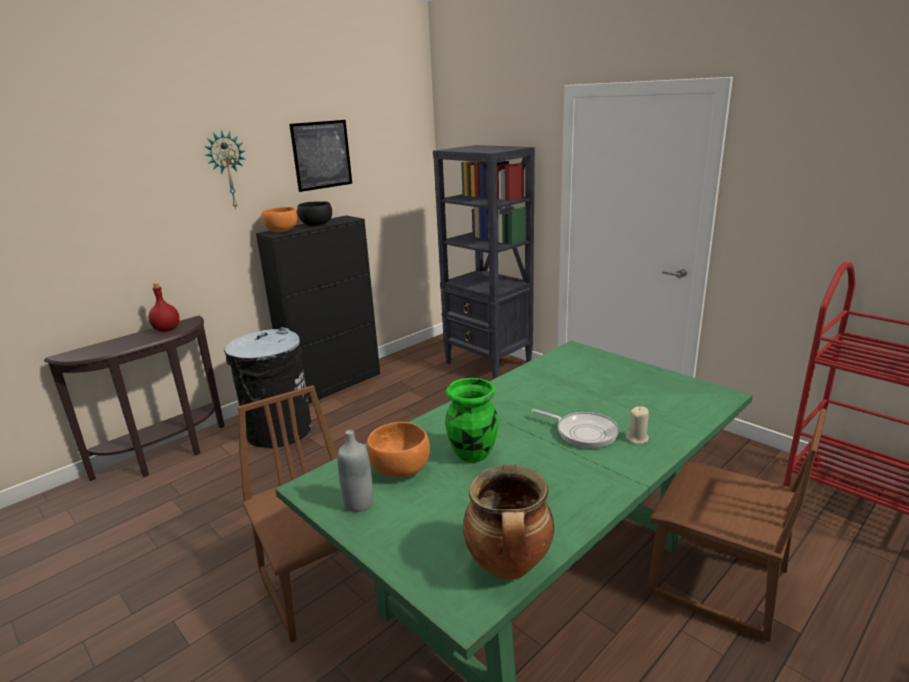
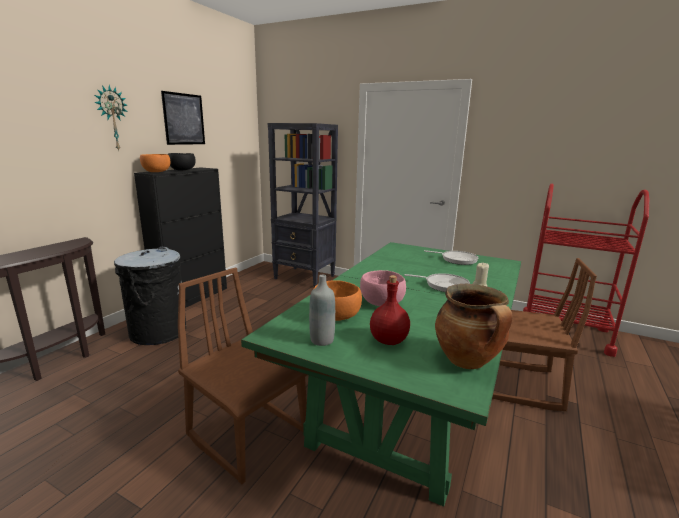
camera: 20 degrees left, 5 degrees down
red bottle [149,283,180,332] -> red bottle moved to [370,275,410,345]
green vase [445,378,498,463] -> pink bowl [360,270,406,306]
none -> frying pan [424,250,478,265]

